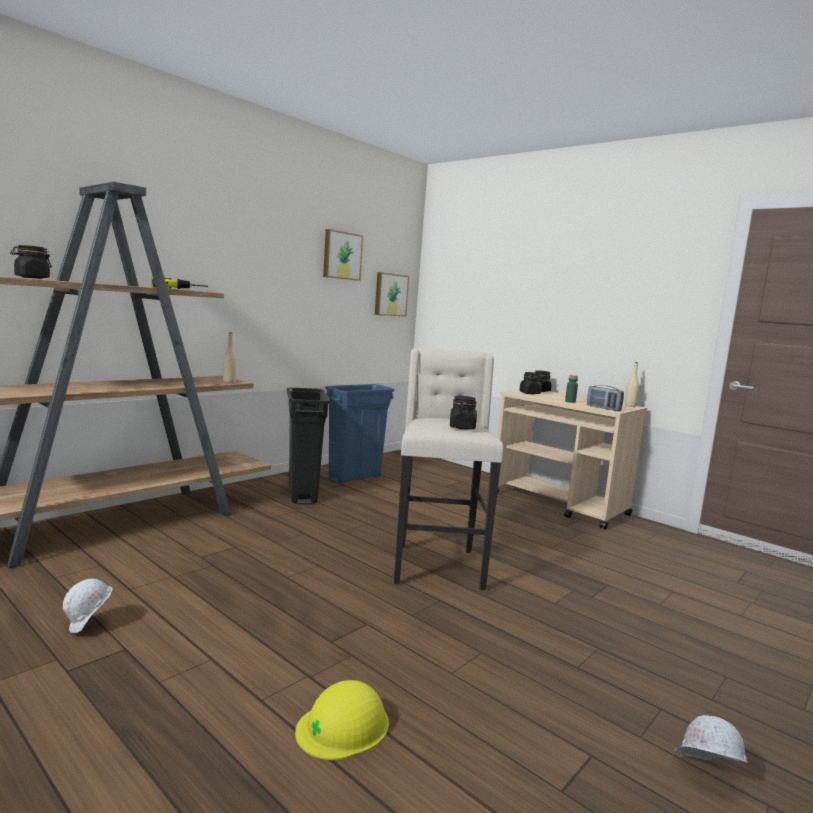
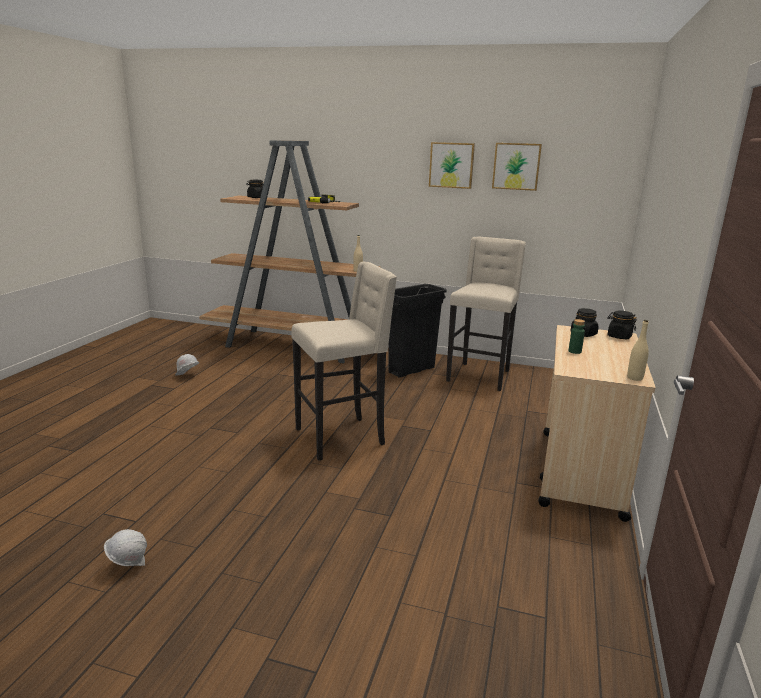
camera: 65 degrees right, 10 degrees up
yellow hard hat [295,680,389,760] -> none
blue trash can [325,384,394,483] -> beige stool [446,237,526,391]
picture [375,272,409,317] -> picture moved to [429,142,475,189]
black jar [450,396,477,429] -> none
radio [587,385,624,411] -> none

